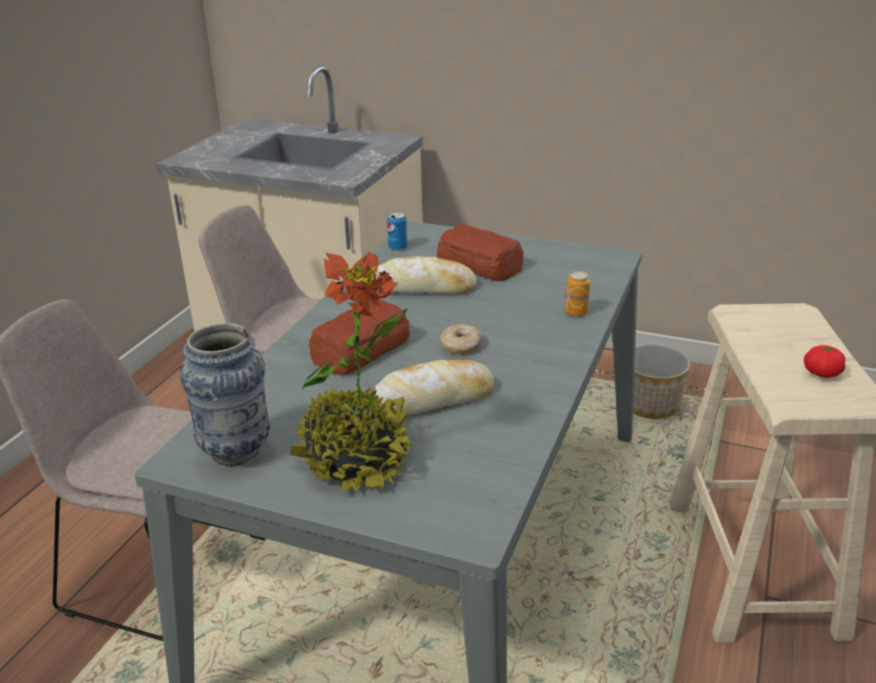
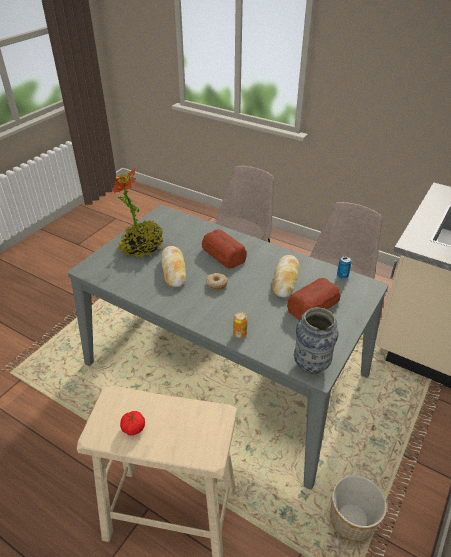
camera: 100 degrees right, 10 degrees up
vase [180,323,270,466] -> vase moved to [294,307,339,375]

